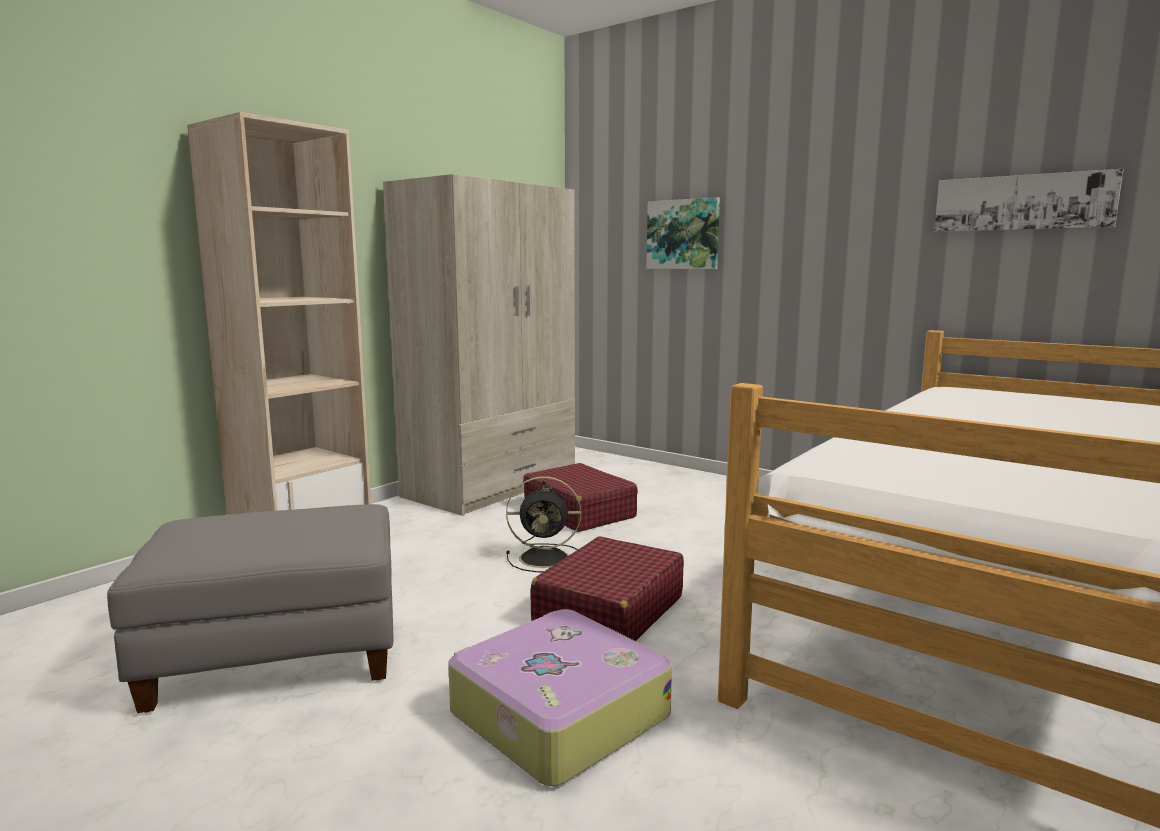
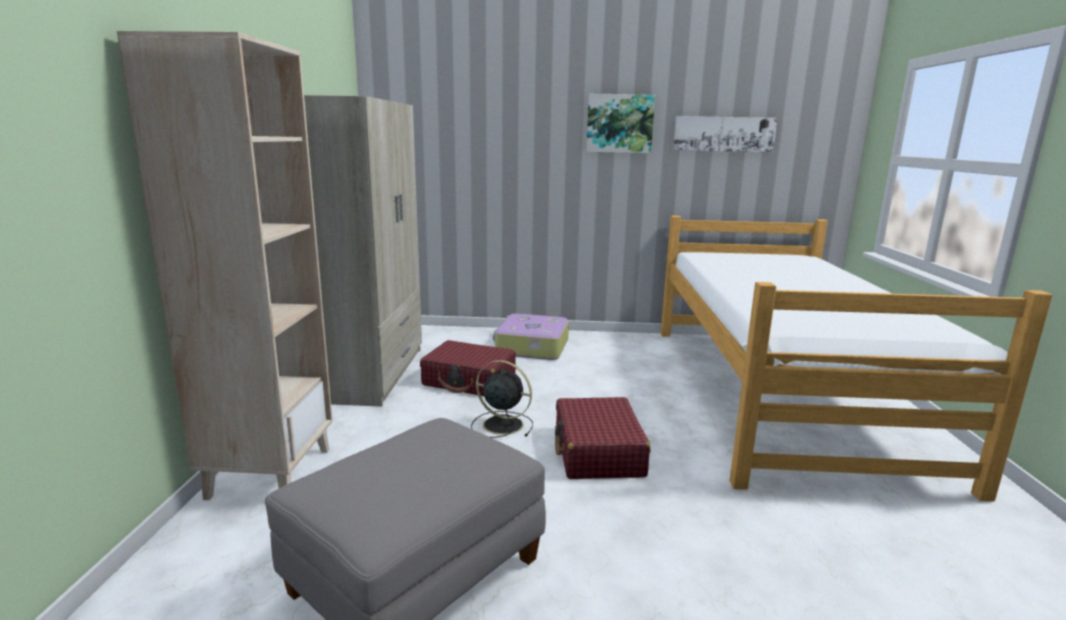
camera: 35 degrees left, 5 degrees up
suitcase [448,609,672,786] -> suitcase moved to [493,313,569,360]
black fan [506,476,581,572] -> black fan turned 120 degrees counterclockwise [471,360,533,438]
picture [647,197,720,269] -> picture moved to [586,94,655,153]

